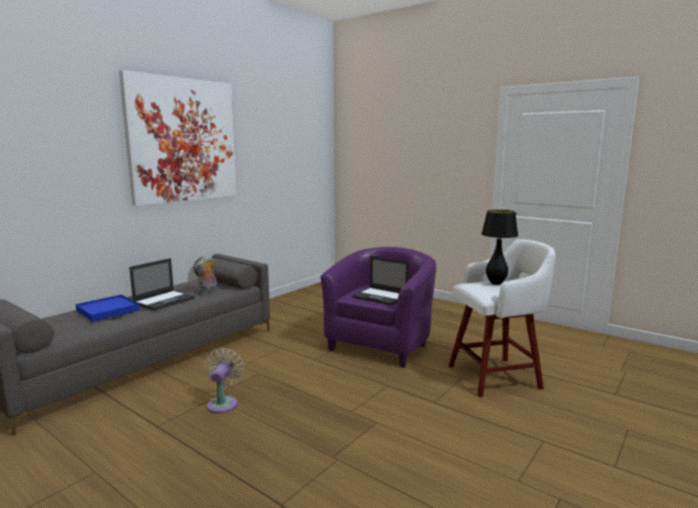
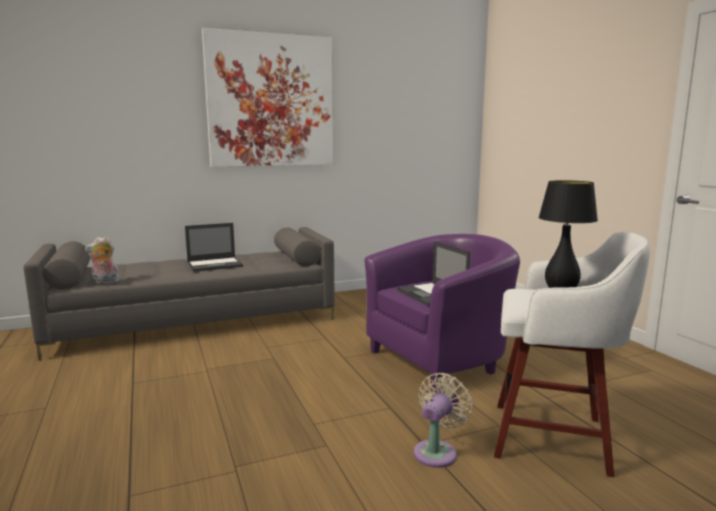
camera: 30 degrees right, 0 degrees up
blue tray [75,295,140,322] -> none
plush toy [195,255,217,294] -> plush toy moved to [85,237,122,284]
beige fan [205,348,244,414] -> beige fan moved to [414,373,473,468]

